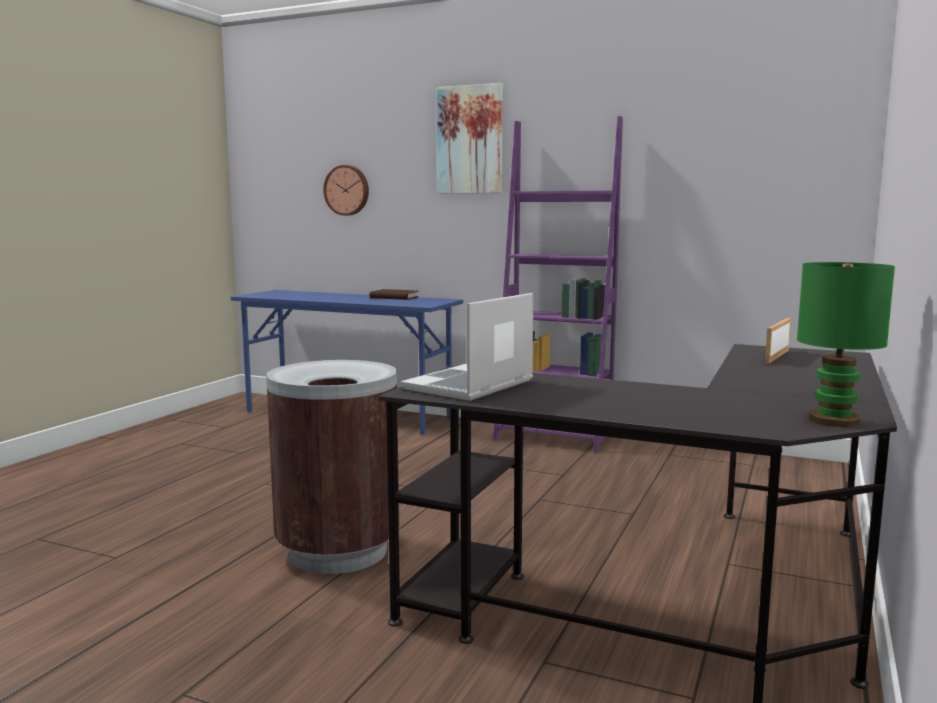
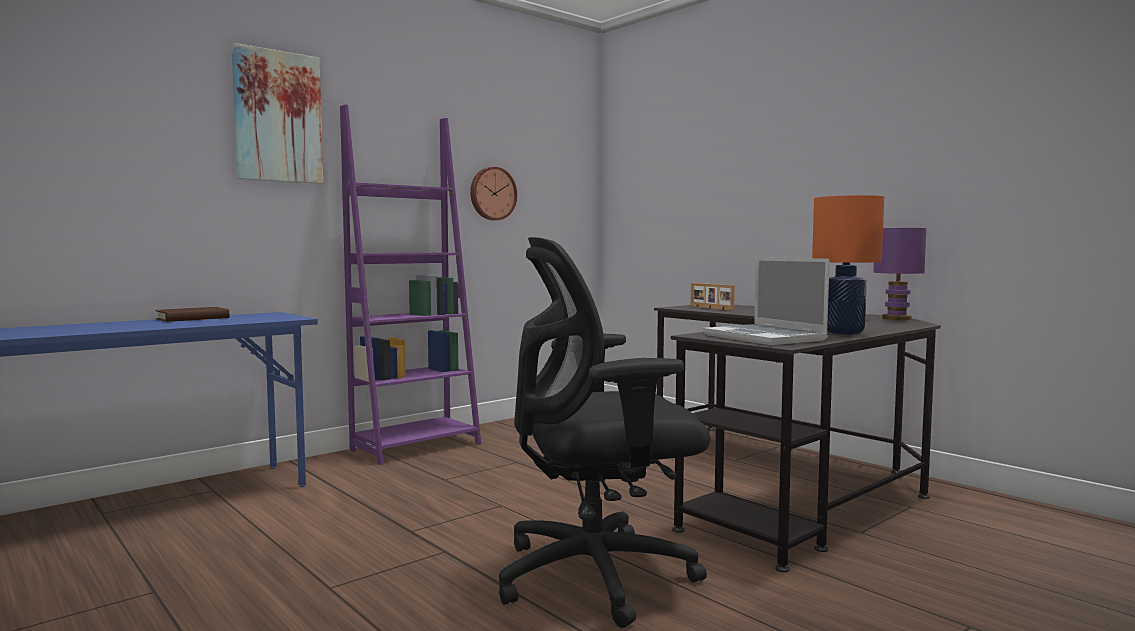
camera: 65 degrees left, 5 degrees down
brown trash can [266,360,400,574] -> black office chair [499,237,710,628]
wall clock [323,165,369,216] -> wall clock moved to [470,167,517,220]
green table lamp [797,262,895,427] -> purple table lamp [873,227,927,320]
none -> orange table lamp [812,195,884,335]

